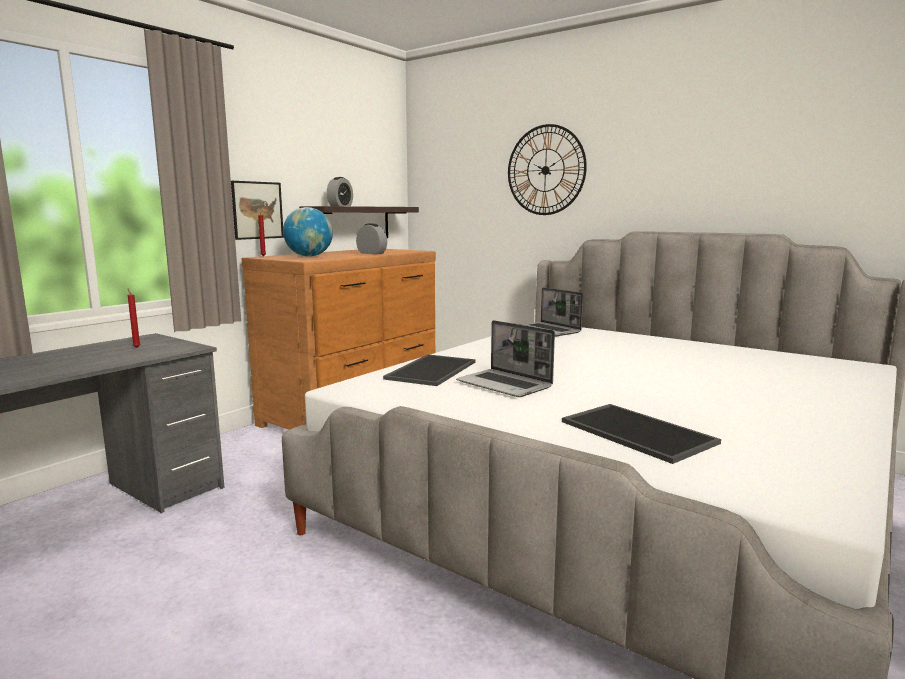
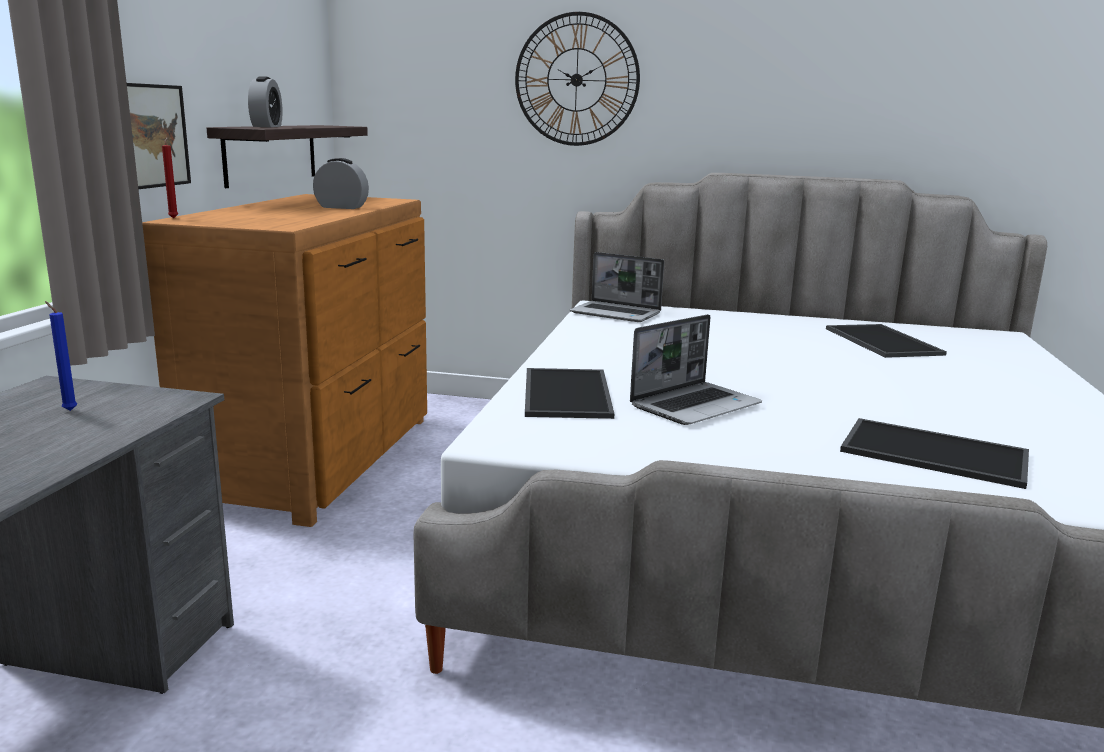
camera: 25 degrees left, 5 degrees up
red candle [128,289,141,348] -> blue candle [45,301,77,411]
globe [283,207,333,257] -> none
laptop [456,320,555,397] -> laptop turned 60 degrees counterclockwise [630,314,762,425]
none -> tray [826,324,947,358]

